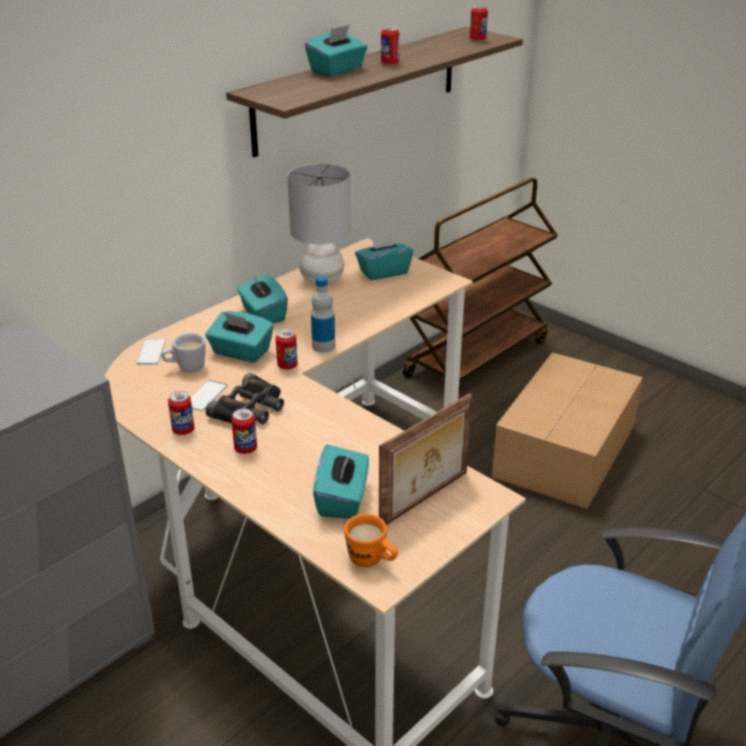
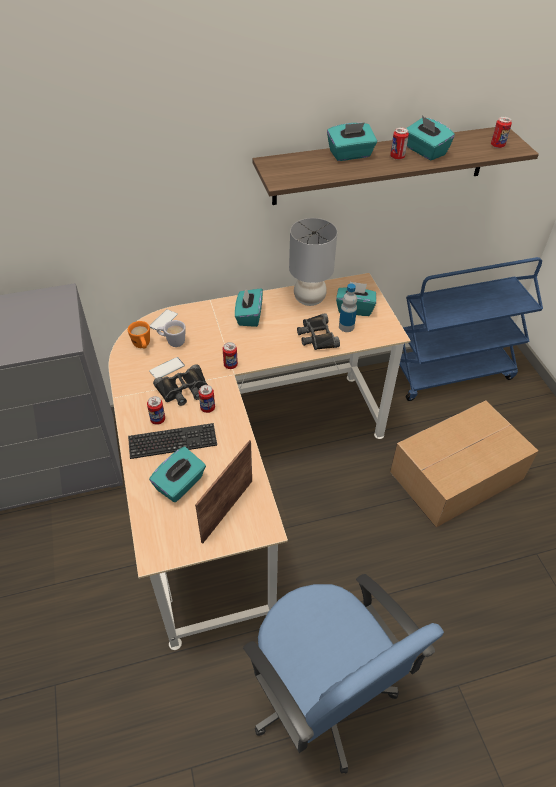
camera: 30 degrees right, 15 degrees up
can [168,391,194,435] -> can moved to [199,385,215,413]
turquoise tissue box [205,311,274,363] -> turquoise tissue box moved to [406,116,455,160]
bottle [311,275,335,353] -> bottle moved to [339,283,357,332]
orange mug [344,514,398,567] -> orange mug moved to [128,321,150,349]
picture frame [379,393,472,525] -> picture frame turned 135 degrees clockwise [195,440,252,544]
brown cart [403,178,558,395] -> blue cart [399,257,543,401]
none -> keyboard [128,423,217,459]
none -> black binoculars [297,313,340,350]

